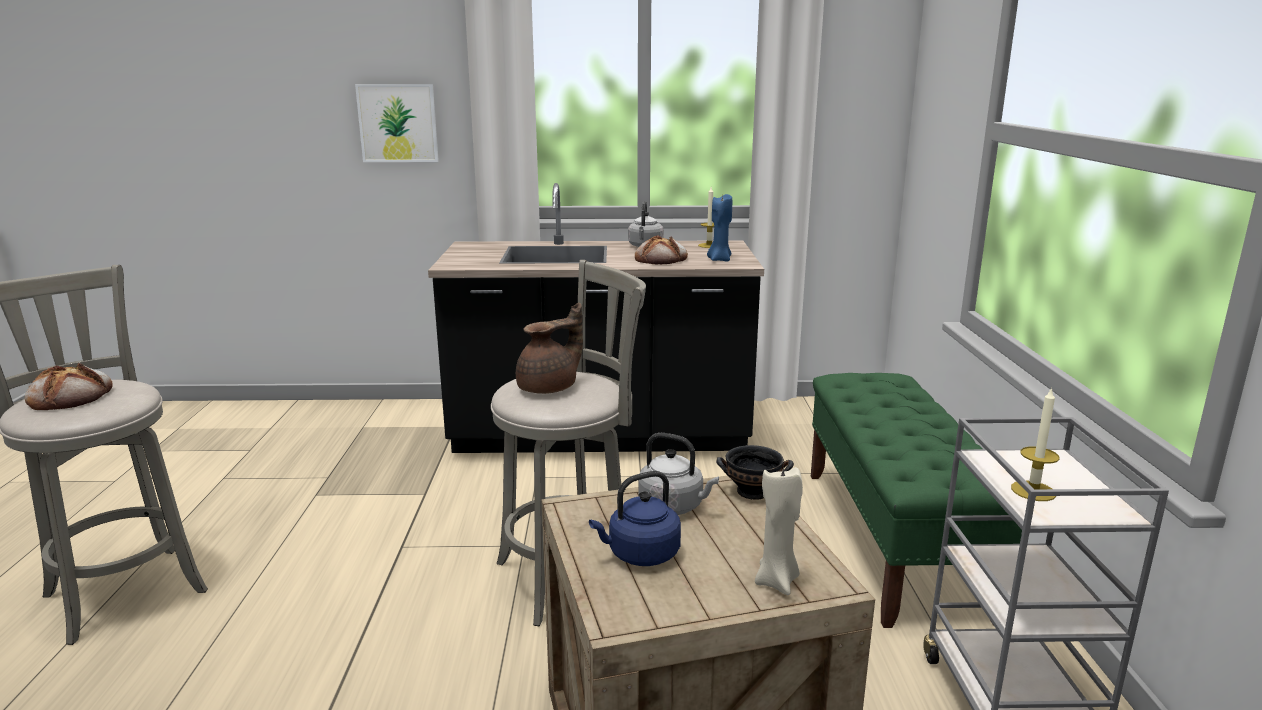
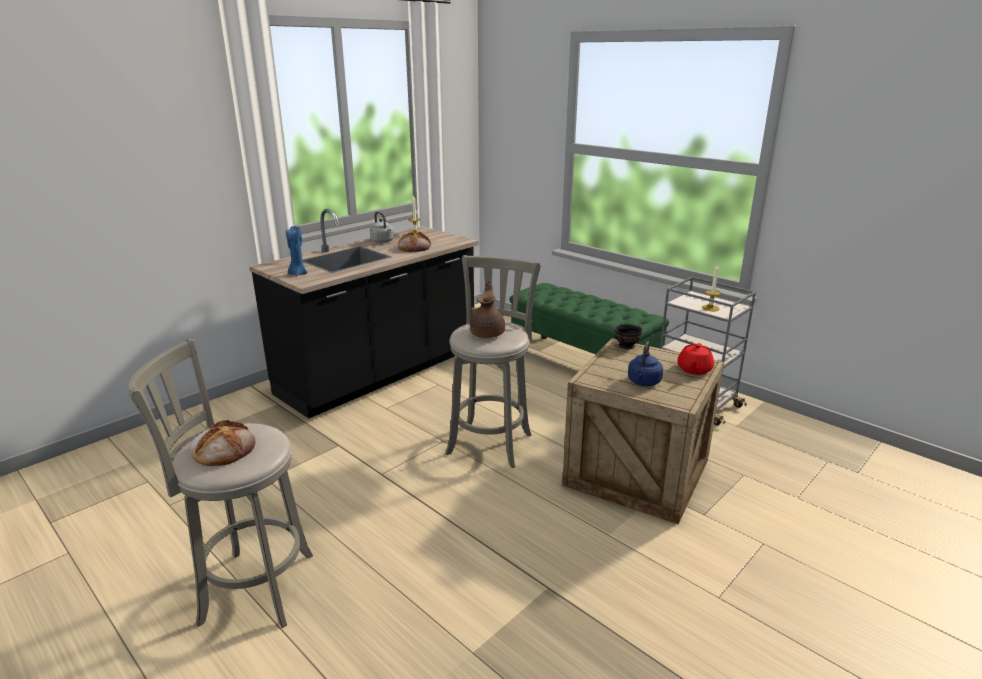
camera: 45 degrees left, 5 degrees up
picture [355,84,439,162] -> none
grey kettle [638,433,719,515] -> none
blue candle [707,193,732,262] -> blue candle moved to [286,226,307,276]
beige candle [755,464,803,595] -> red teapot [677,343,714,375]

